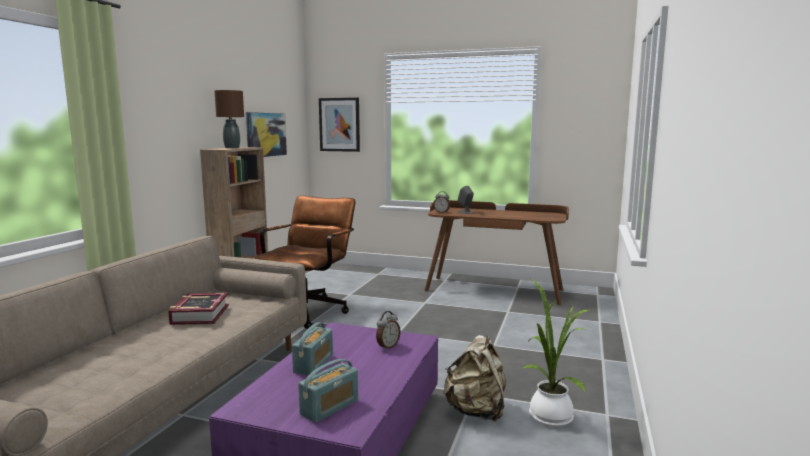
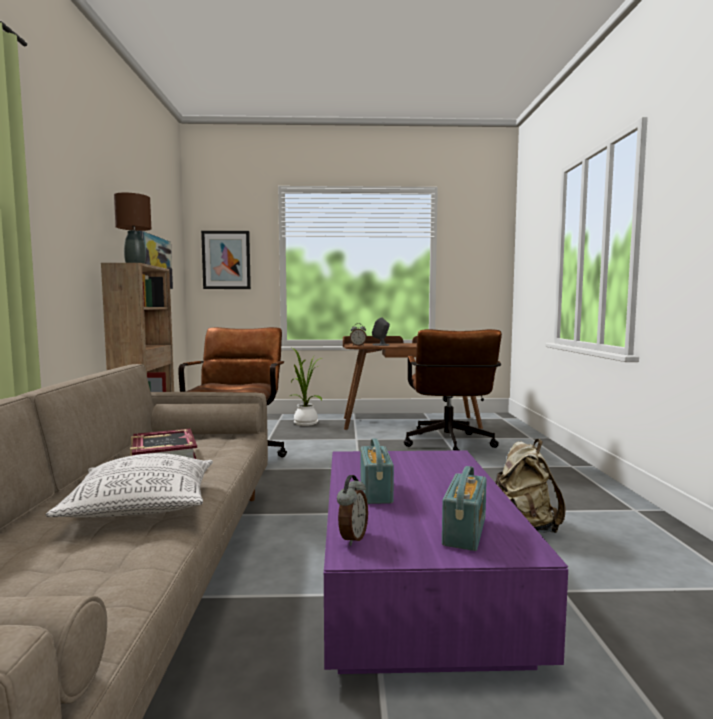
camera: 20 degrees left, 5 degrees down
alarm clock [376,311,400,350] -> alarm clock moved to [337,475,368,546]
potted plant [523,279,589,427] -> potted plant moved to [290,348,322,426]
none -> pillow [46,453,213,518]
none -> brown office chair [404,329,502,451]

